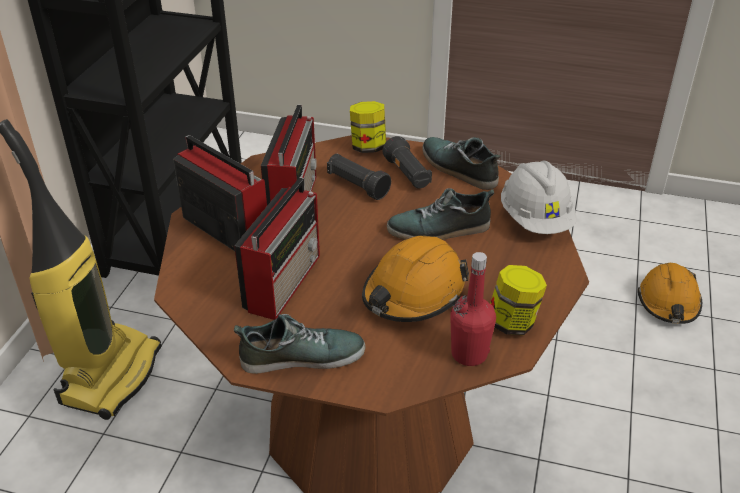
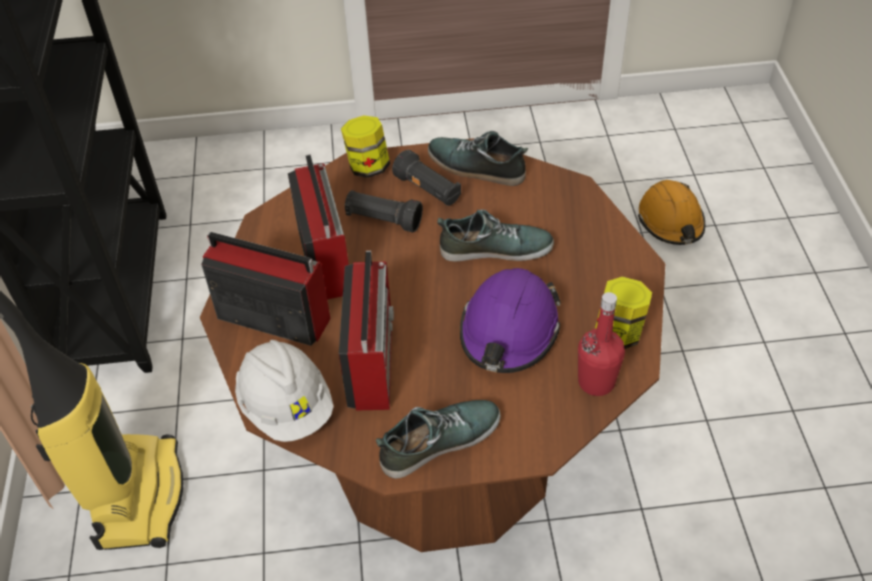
camera: 20 degrees left, 10 degrees up
orange hard hat [362,236,469,322] -> purple hard hat [460,268,561,373]
shoe [387,188,494,240] -> shoe turned 150 degrees counterclockwise [437,210,554,262]
white hard hat [501,161,577,234] -> white hard hat moved to [235,340,334,442]

